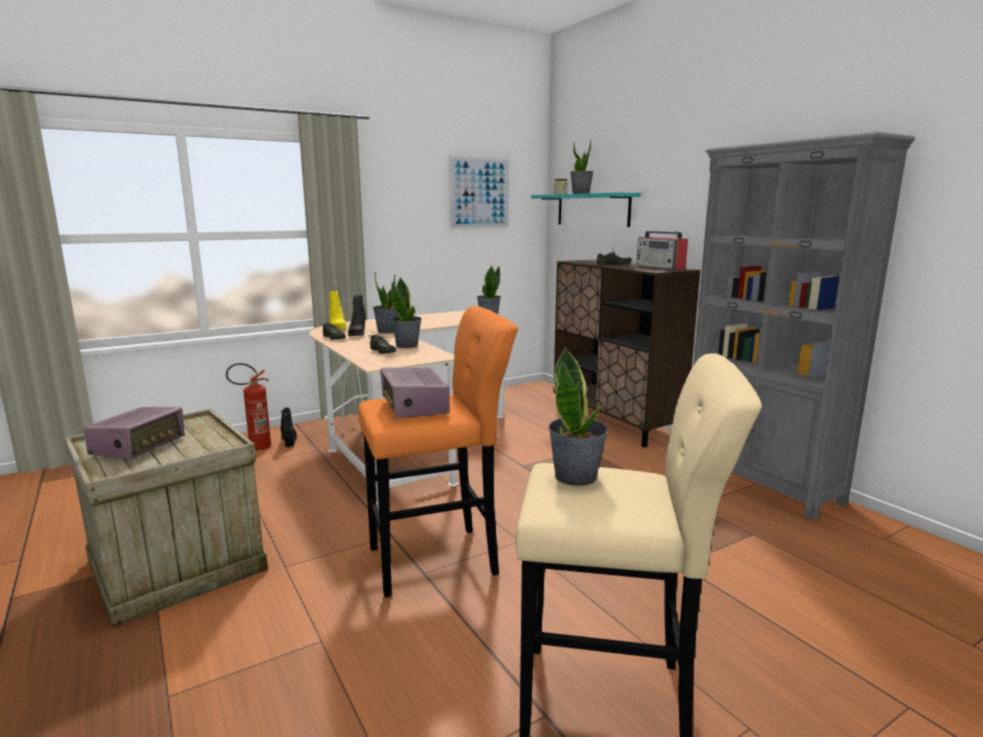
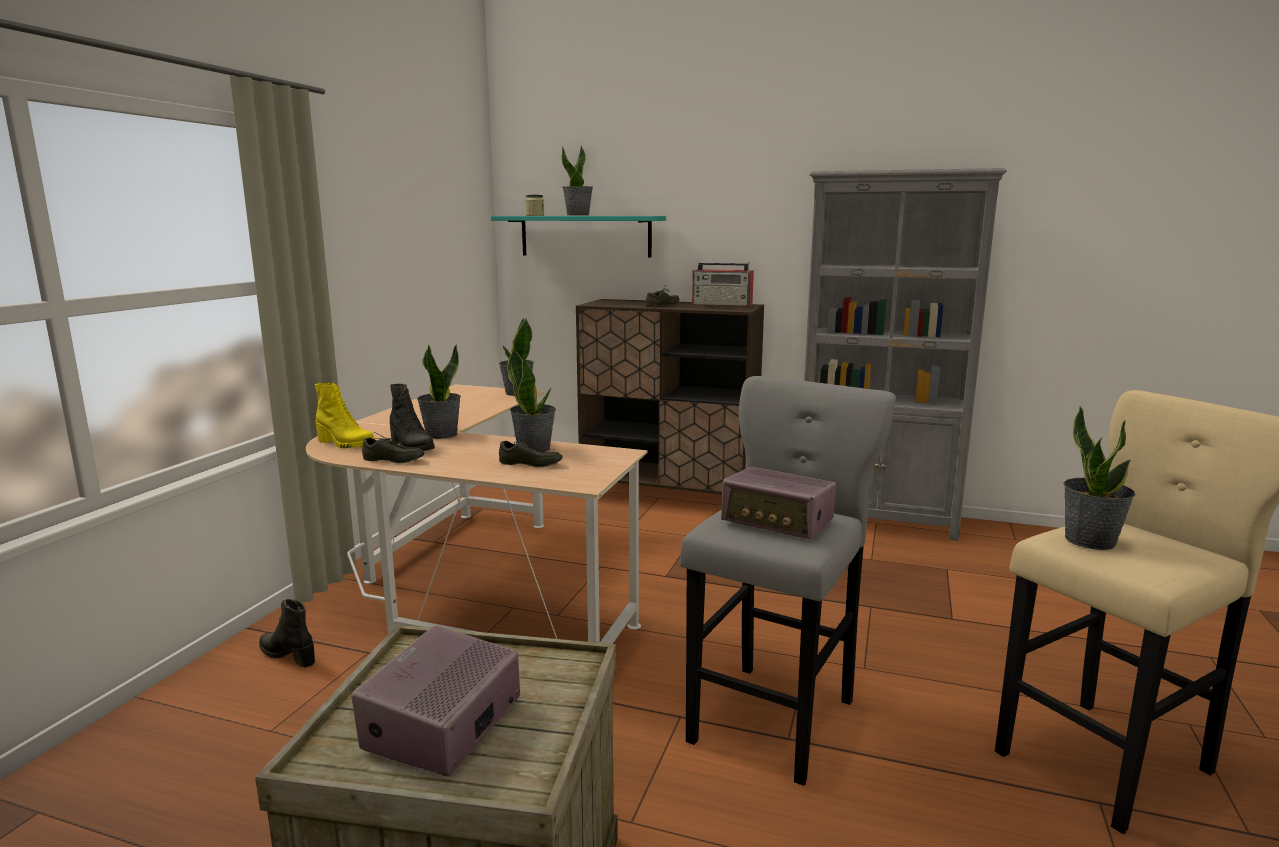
camera: 40 degrees left, 0 degrees up
radio [83,407,185,460] -> radio turned 135 degrees counterclockwise [351,626,520,776]
fire extinguisher [226,363,271,450] -> none
orange stool [358,306,518,598] -> grey stool [680,376,896,786]
picture [449,156,510,229] -> none

